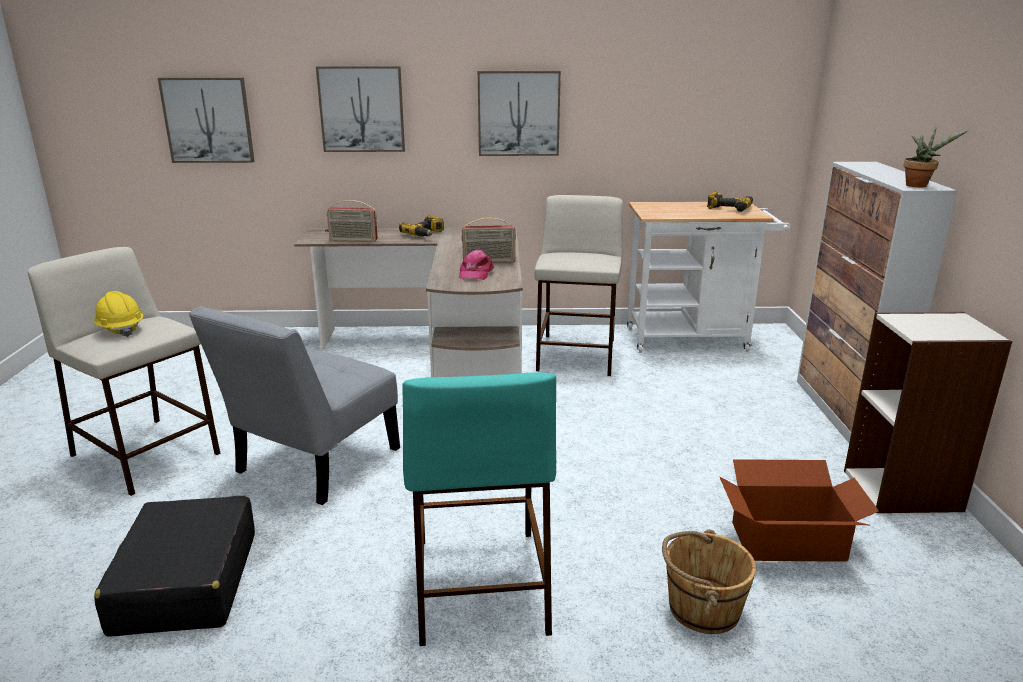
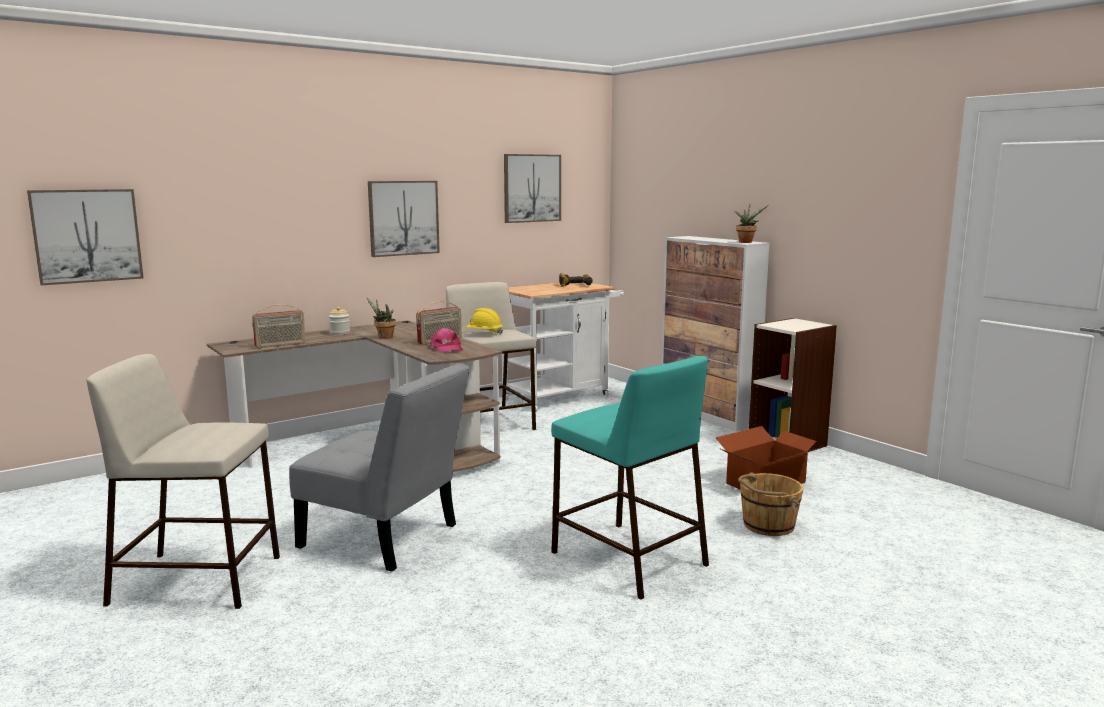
camera: 35 degrees left, 10 degrees down
yellow hard hat [94,291,143,337] -> yellow hard hat moved to [465,308,503,335]
black suitcase [94,496,255,637] -> none
grey chair [189,306,400,505] -> grey chair turned 60 degrees counterclockwise [289,363,470,571]
picture [316,66,405,152] -> picture moved to [504,154,561,223]
power drill [399,215,444,236] -> jar [329,307,350,335]
none -> potted plant [367,297,396,339]

